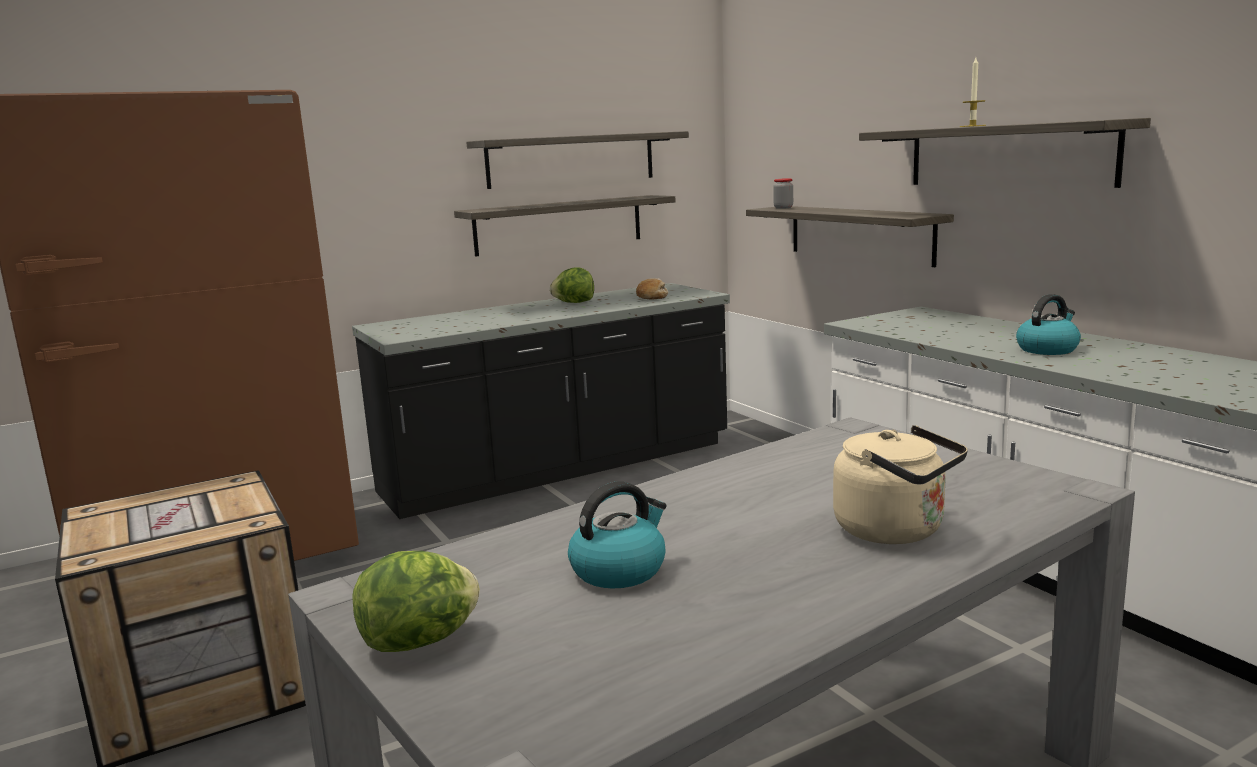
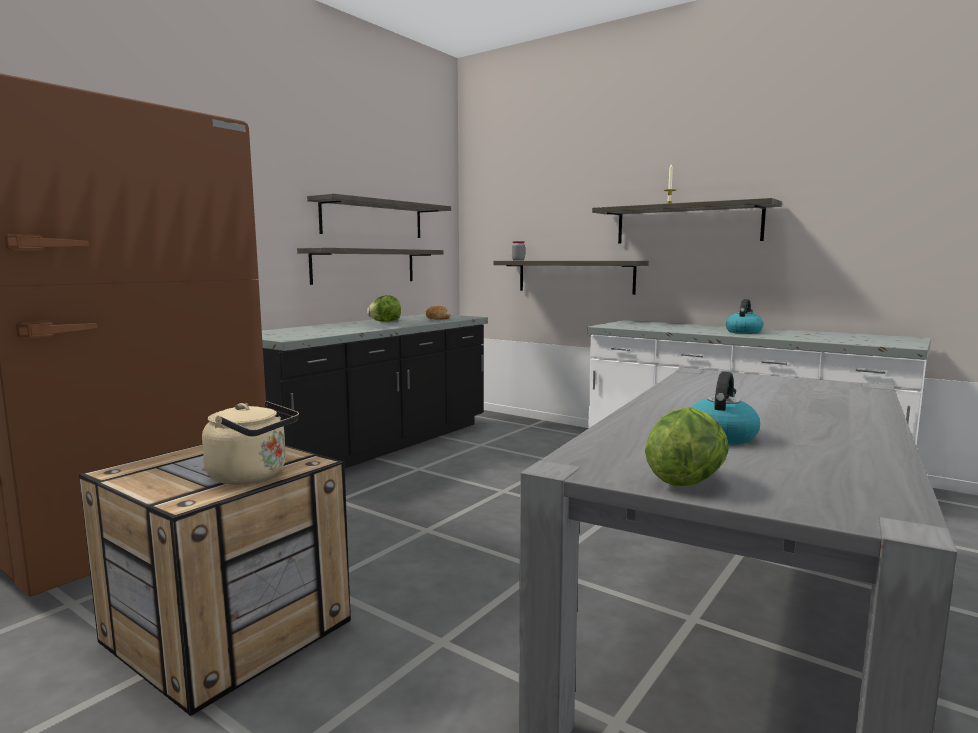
camera: 25 degrees left, 5 degrees down
beige kettle [833,425,968,544] -> beige kettle moved to [202,401,299,484]

